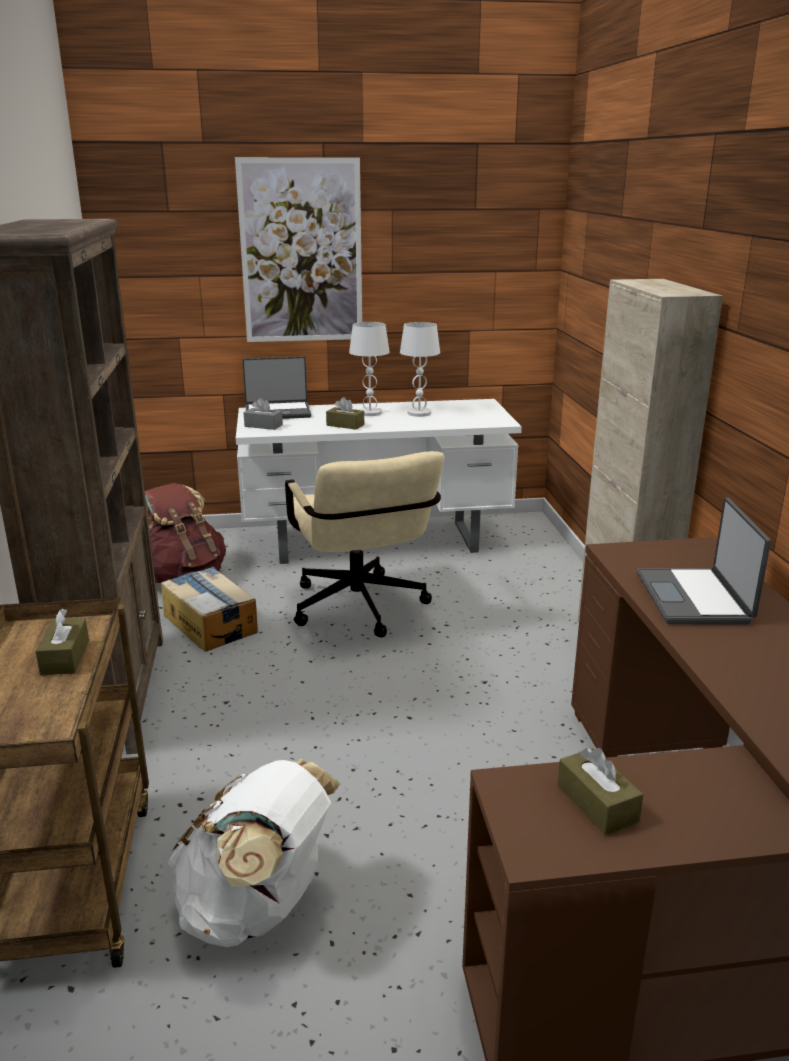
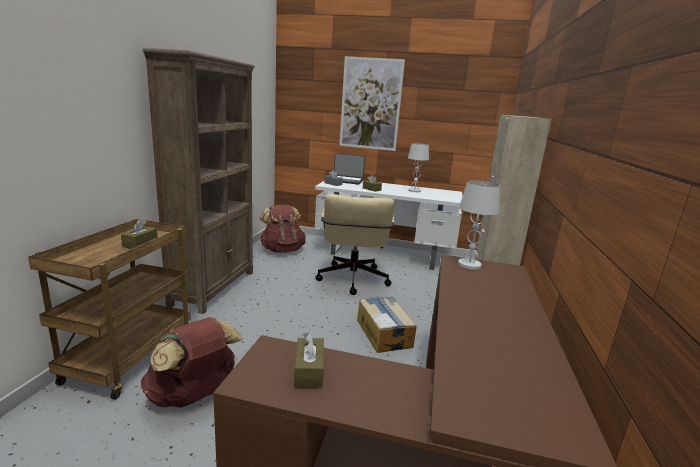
camera: 20 degrees right, 5 degrees down
cardboard box [161,567,258,652] -> cardboard box moved to [357,297,417,353]
white backpack [168,759,341,947] -> brown backpack [141,317,243,408]
white table lamp [349,322,390,416] -> white table lamp moved to [458,180,500,270]
laptop [637,498,771,625] -> none

